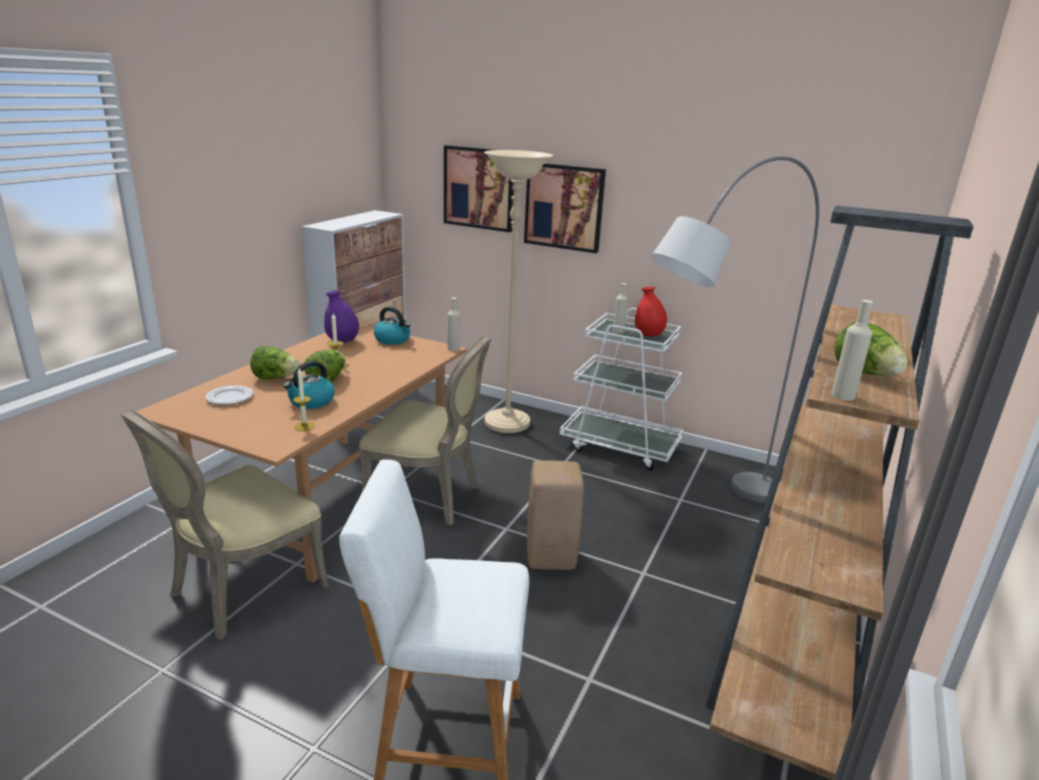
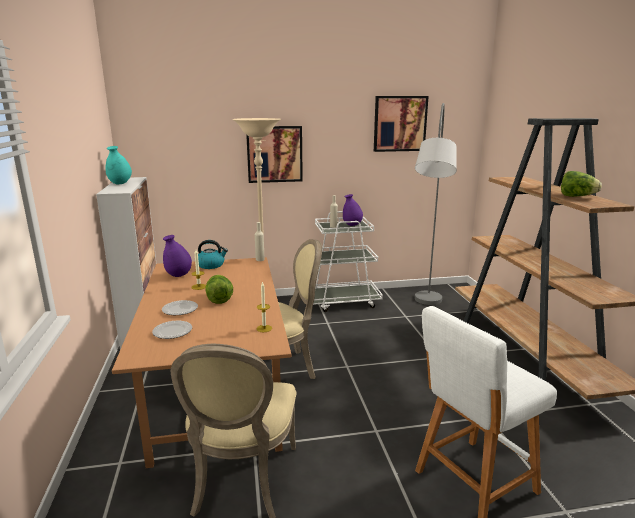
camera: 35 degrees left, 5 degrees down
lettuce [250,346,300,379] -> plate [162,300,198,315]
kettle [283,361,335,409] -> none
picture [444,145,514,232] -> picture moved to [374,96,429,152]
beige stool [527,460,584,570] -> none
red vase [635,286,667,337] -> purple vase [343,194,363,226]
beige bottle [831,300,873,401] -> none
none -> turquoise vase [106,146,132,184]

